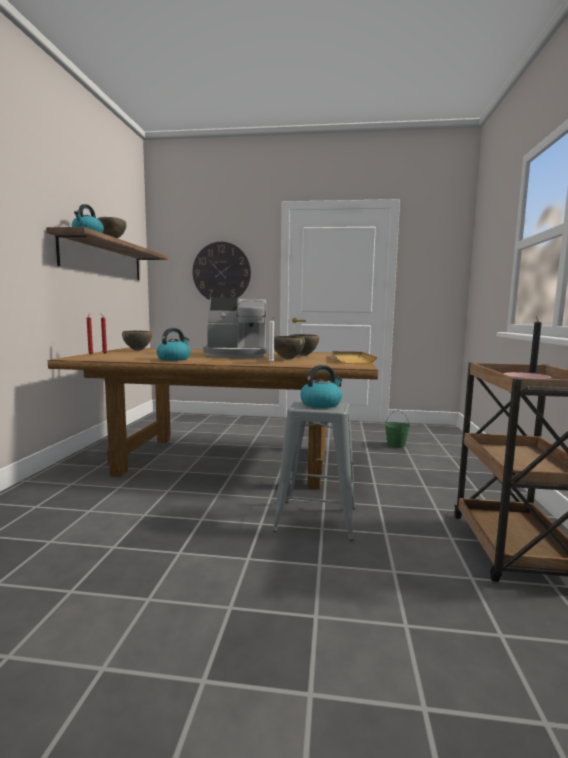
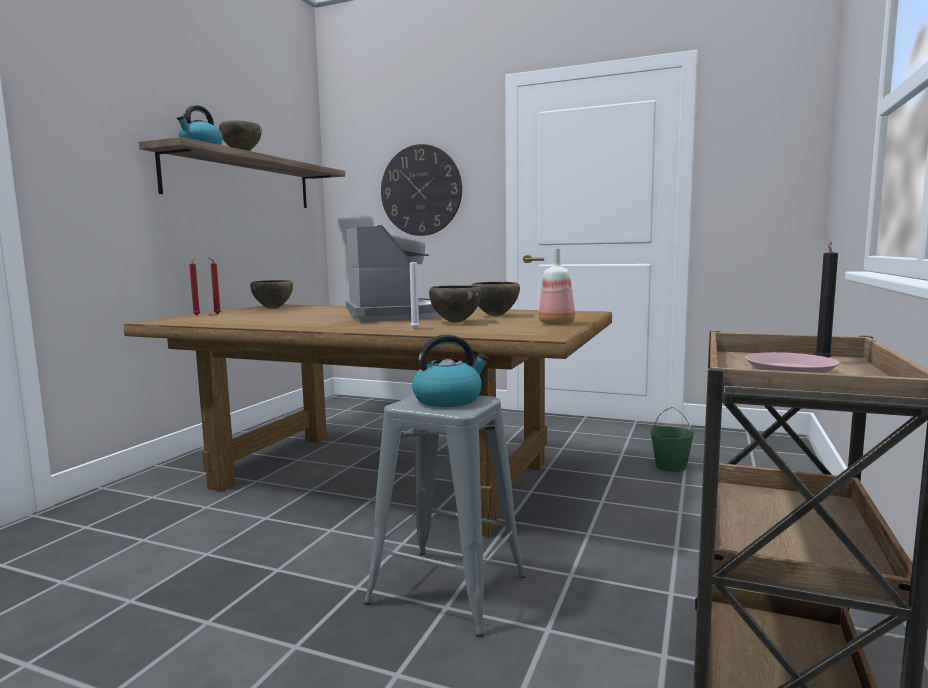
camera: 15 degrees right, 0 degrees up
kettle [156,328,191,361] -> none
coffee machine [203,297,268,358] -> coffee machine turned 120 degrees counterclockwise [346,225,440,322]
beige tray [332,351,377,364] -> bottle [538,248,575,325]

